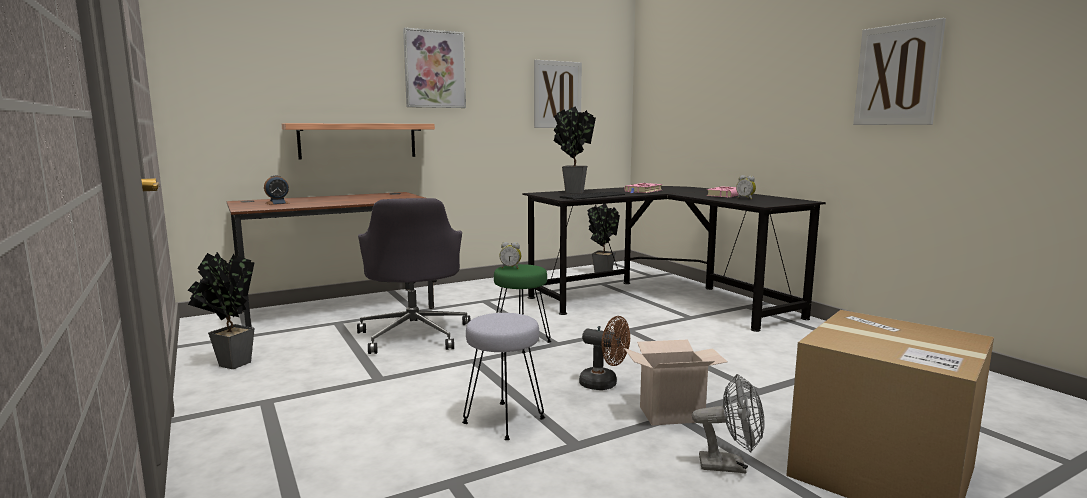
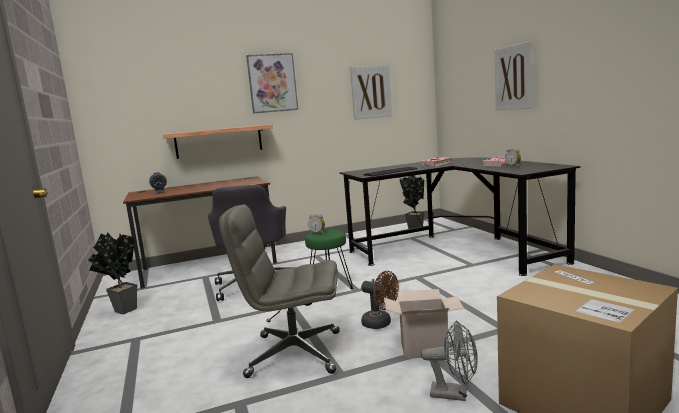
camera: 10 degrees right, 0 degrees up
grey stool [462,313,545,440] -> grey office chair [219,204,340,378]
potted plant [553,106,596,193] -> none
picture [853,18,946,125] -> picture moved to [495,41,532,110]

